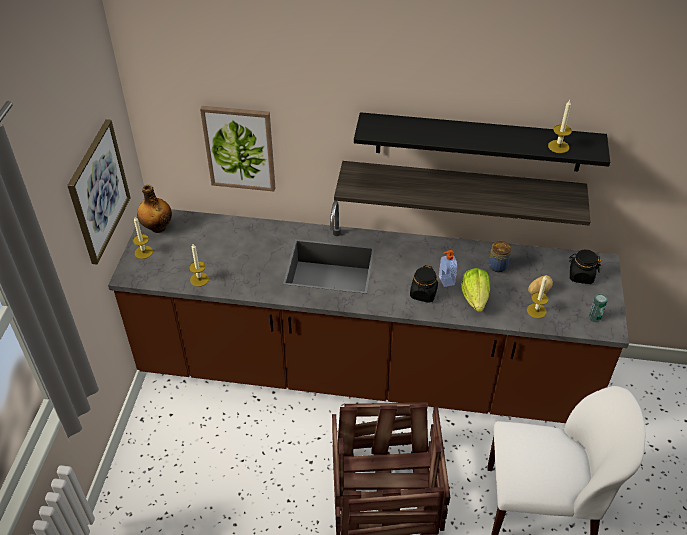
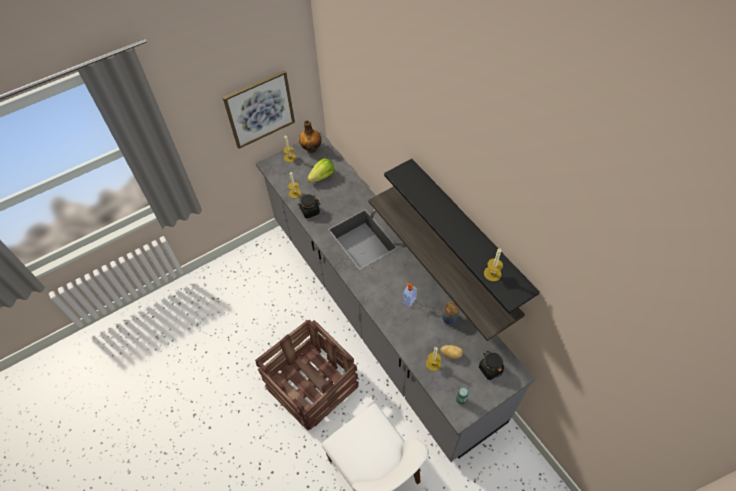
camera: 50 degrees right, 10 degrees up
brown counter [108,201,629,423] -> grey counter [256,132,535,462]
picture [200,106,275,191] -> none
black jar [410,265,438,303] -> black jar moved to [298,194,320,218]
lettuce [461,268,490,312] -> lettuce moved to [307,158,335,182]

